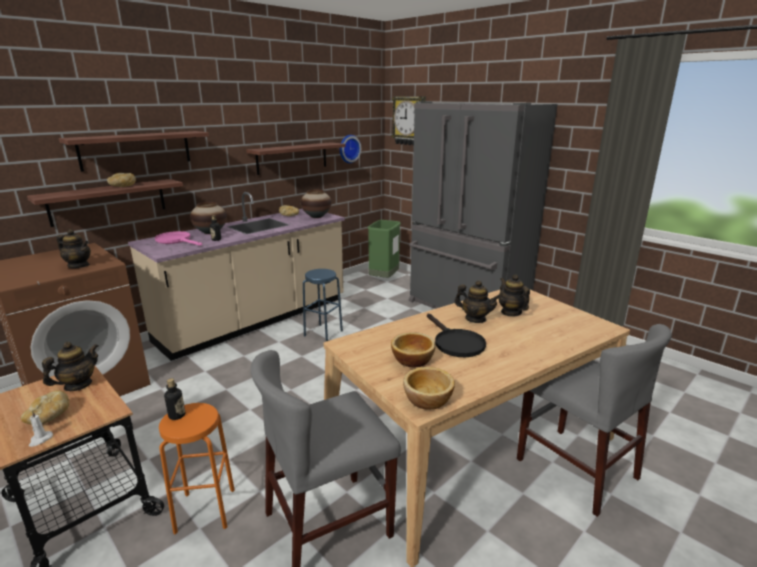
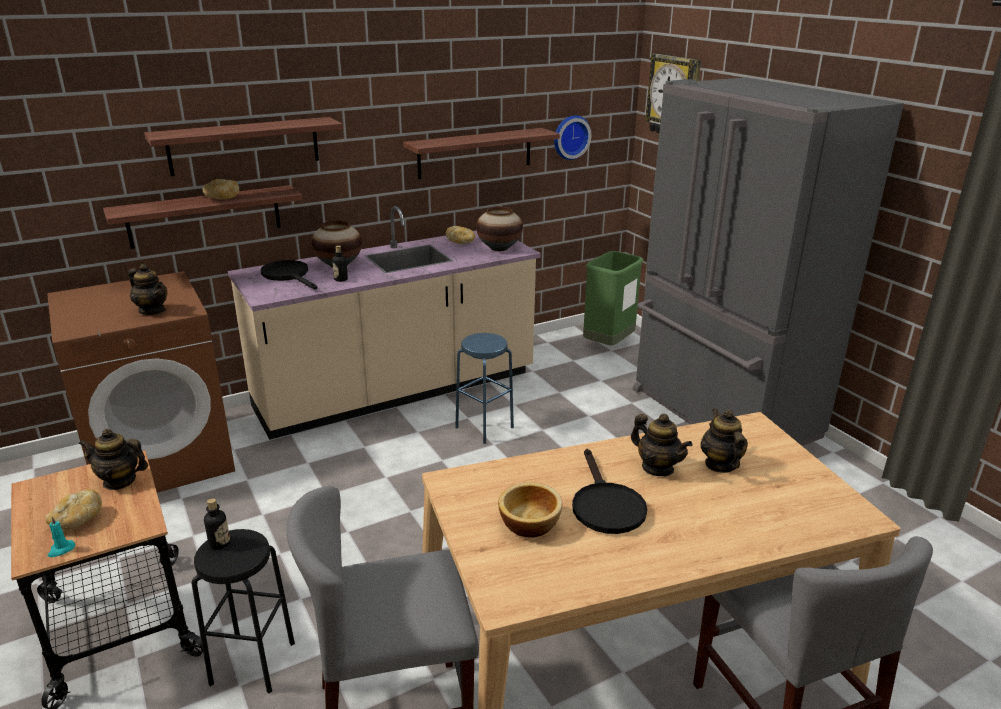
camera: 15 degrees right, 5 degrees up
white candle [29,411,53,447] -> turquoise candle [48,517,75,557]
teapot [42,342,99,391] -> teapot turned 135 degrees counterclockwise [79,429,148,490]
pink frying pan [155,231,202,246] -> black frying pan [261,260,318,289]
orange stool [159,403,235,534] -> black stool [192,529,295,693]
bowl [403,367,455,410] -> none

